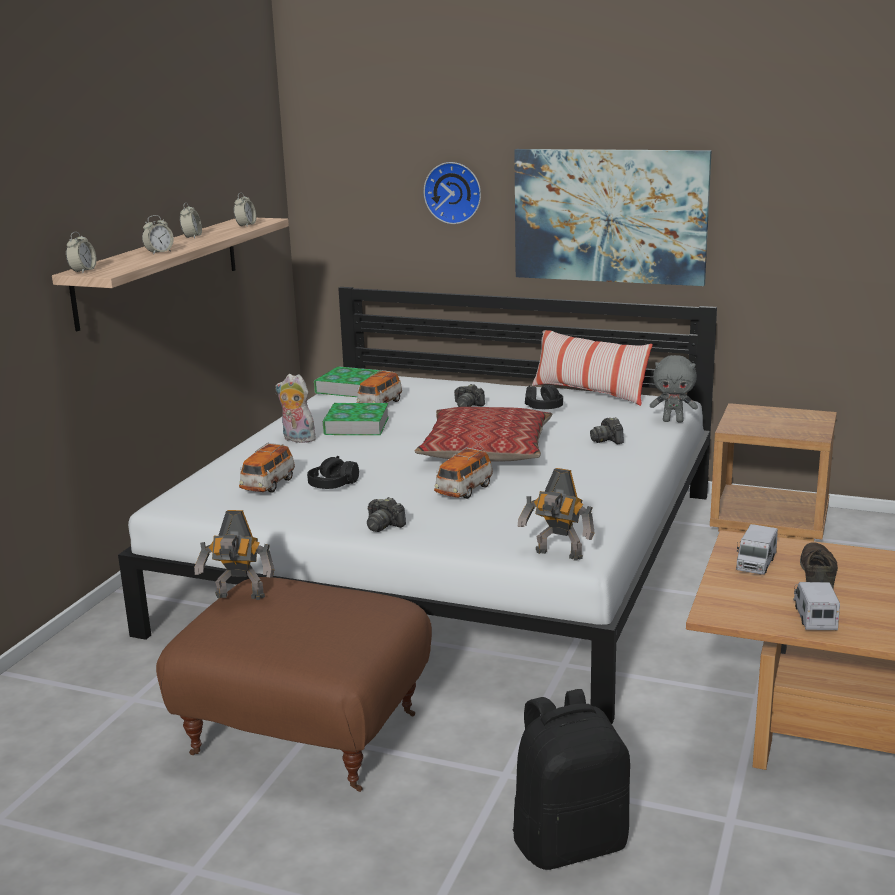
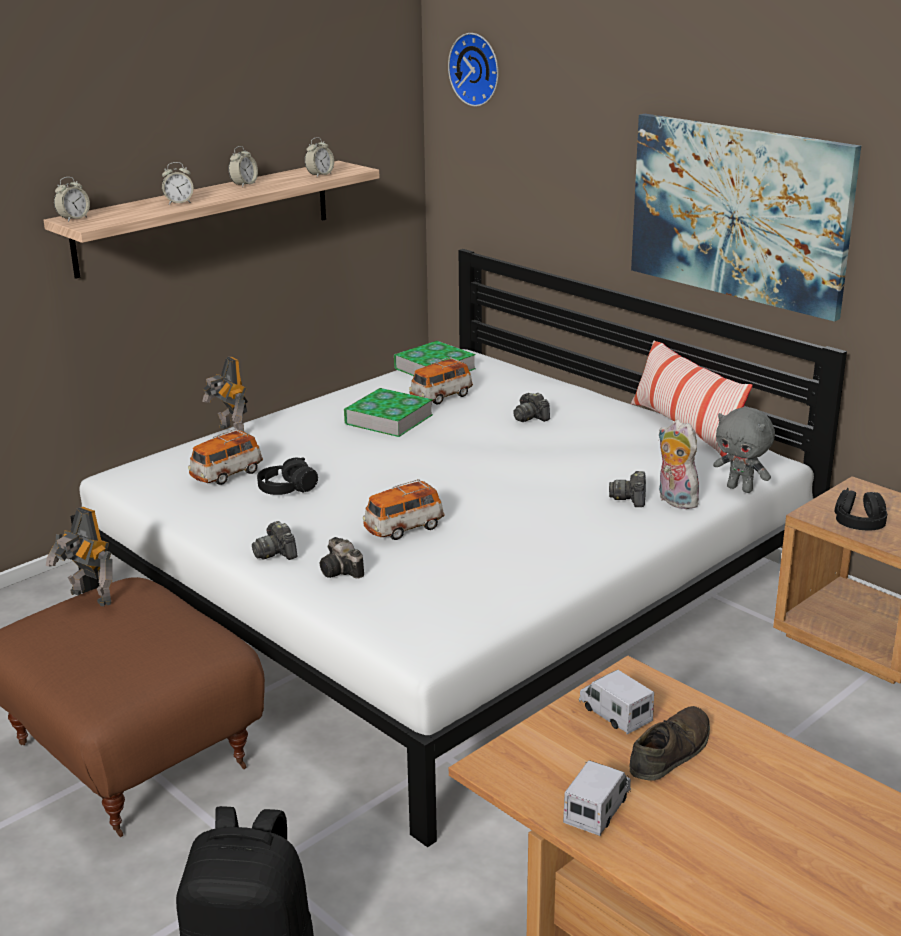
camera: 25 degrees right, 5 degrees up
plush toy [276,374,316,443] -> plush toy moved to [659,420,700,509]
pillow [415,407,552,462] -> none
wall clock [424,162,481,224] -> wall clock moved to [448,33,498,107]
toy robot [518,468,595,560] -> toy robot moved to [202,357,248,431]
black headphones [525,385,563,409] -> black headphones moved to [834,488,887,530]
toy truck [736,524,778,575] -> toy truck turned 90 degrees clockwise [579,670,654,734]
none -> camera [320,537,364,579]

